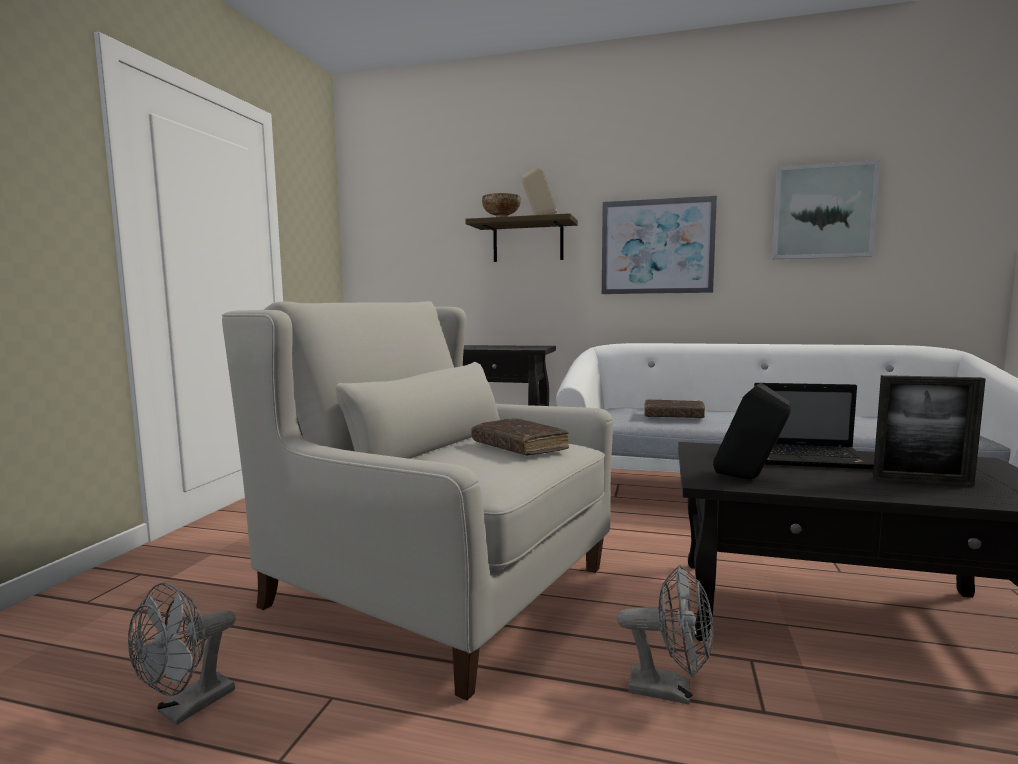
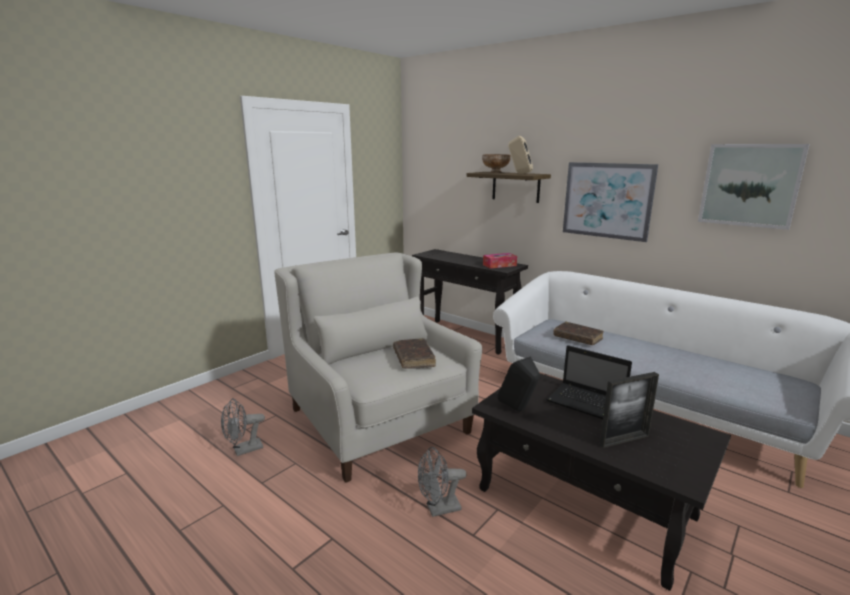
camera: 25 degrees right, 10 degrees up
grey fan [617,565,714,705] -> grey fan turned 120 degrees clockwise [418,447,466,517]
picture frame [873,375,986,487] -> picture frame turned 60 degrees counterclockwise [600,372,659,448]
none -> tissue box [483,253,517,269]

